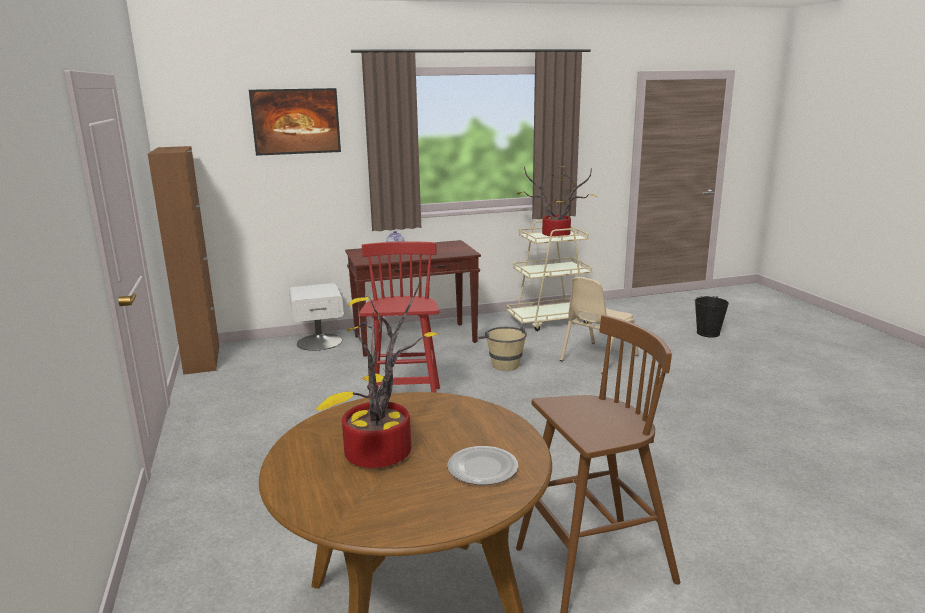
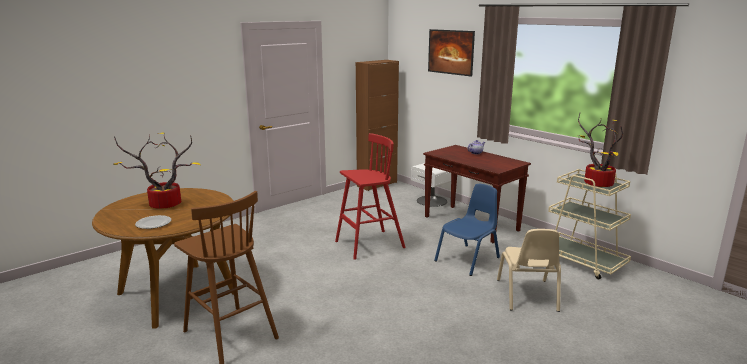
camera: 65 degrees right, 0 degrees up
beige bucket [478,326,527,371] -> blue chair [434,184,500,276]
beige chair [560,277,639,374] -> beige chair turned 105 degrees counterclockwise [497,229,561,312]
black bucket [695,296,729,338] -> none

